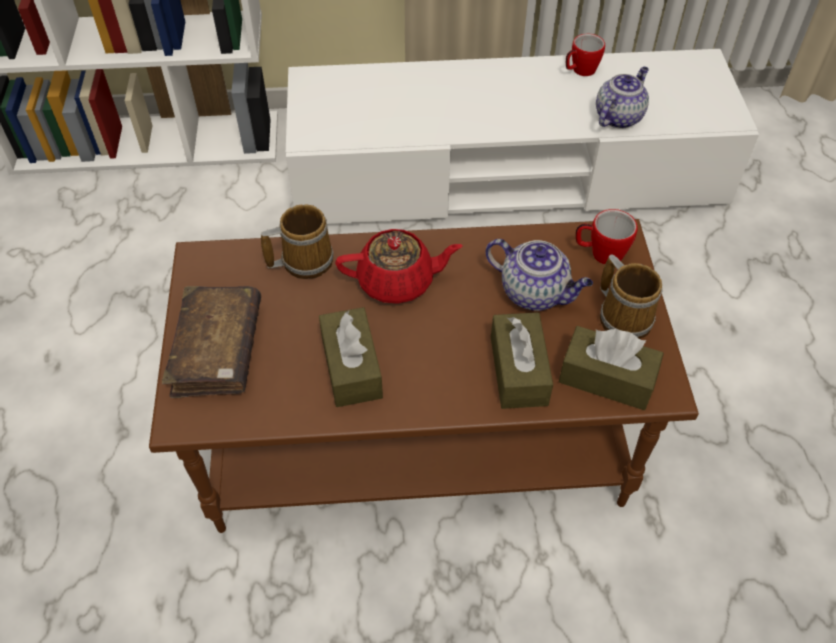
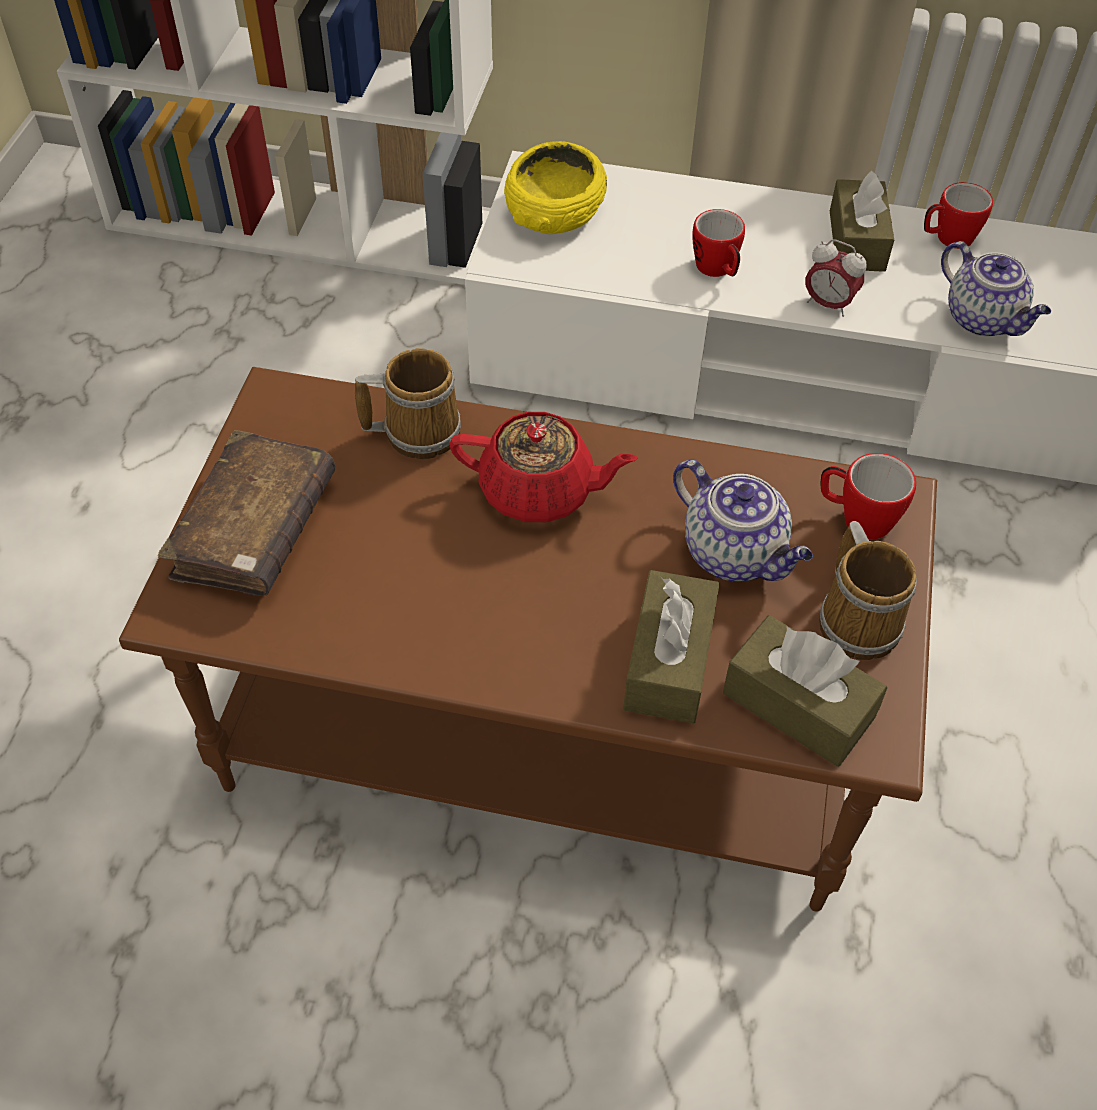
camera: 15 degrees right, 0 degrees up
brown tissue box [319,307,383,407] -> brown tissue box moved to [830,171,894,272]
teapot [596,67,649,129] -> teapot turned 90 degrees clockwise [941,241,1051,336]
none -> yellow bowl [504,141,607,234]
none -> mug [692,209,745,277]
none -> alarm clock [805,239,866,317]

